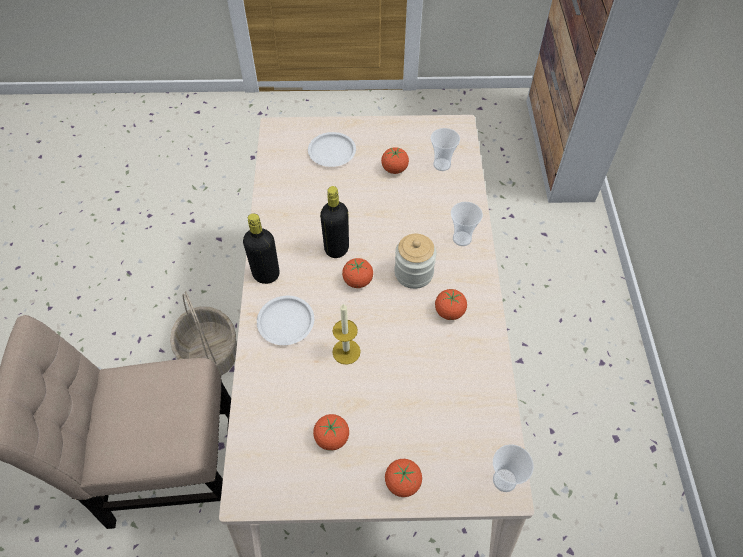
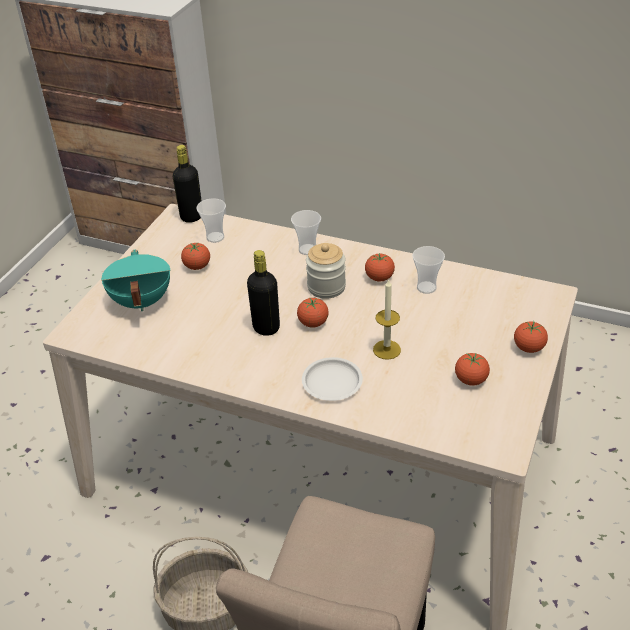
camera: 65 degrees left, 15 degrees down
black bottle [243,213,280,284] -> black bottle moved to [173,145,201,223]
white plate [308,132,356,167] -> turquoise cooking pot [101,250,171,311]
cup [493,444,534,492] -> cup moved to [412,246,445,294]

